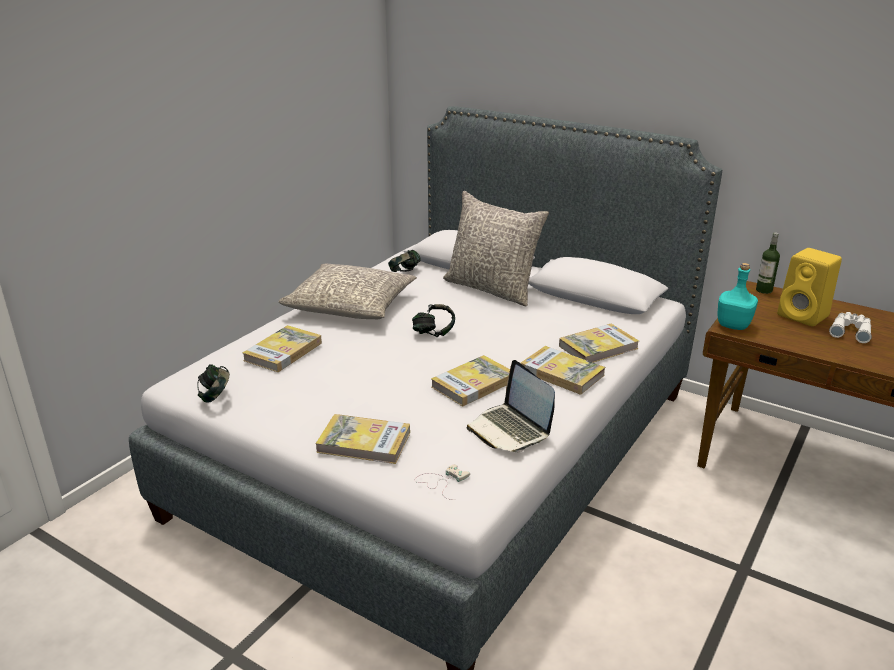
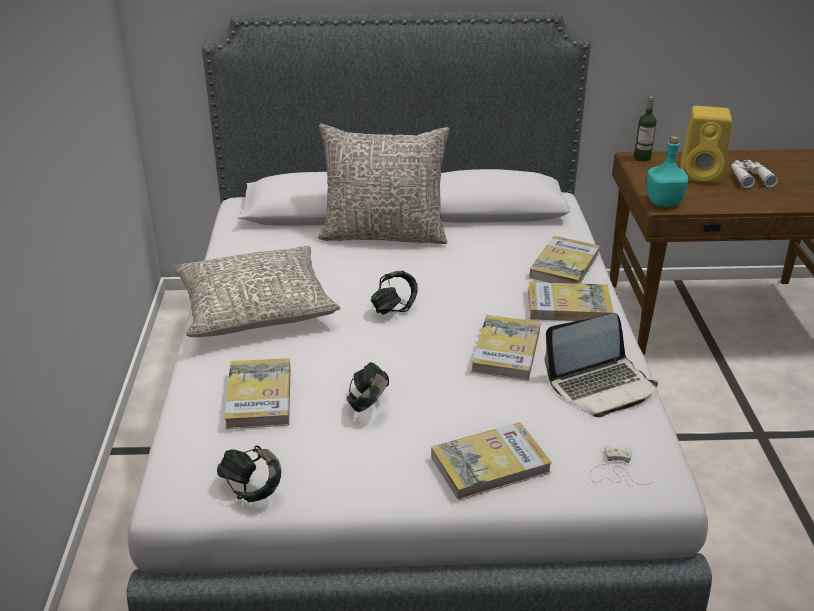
camera: 35 degrees left, 5 degrees up
headphones [388,250,421,272] -> headphones moved to [347,362,389,412]
laptop [467,360,555,452] -> laptop turned 45 degrees counterclockwise [545,313,658,417]

